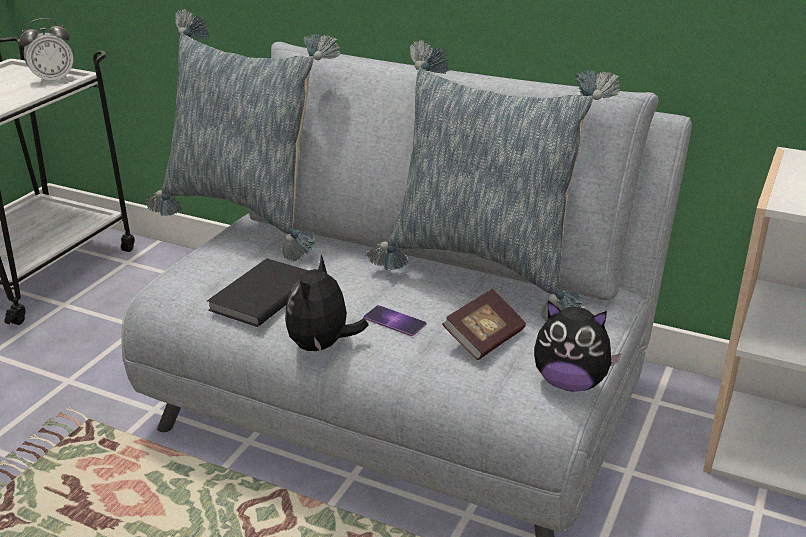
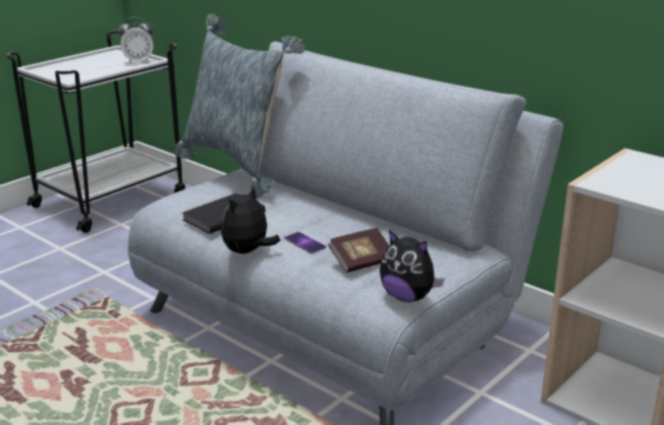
camera: 15 degrees right, 5 degrees down
pillow [366,40,620,321] -> none

